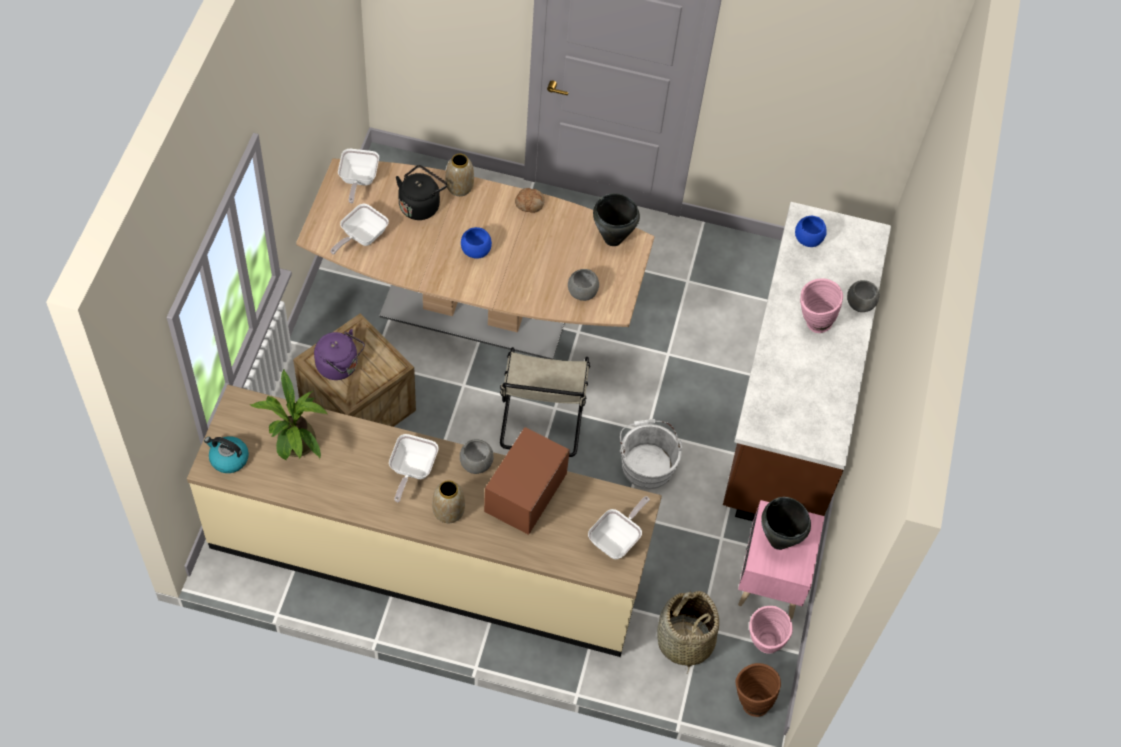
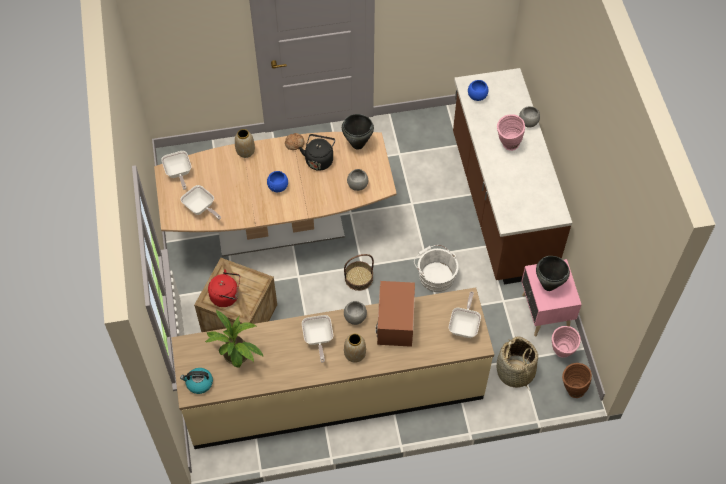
camera: 20 degrees left, 0 degrees up
purple kettle [314,329,365,380] -> red kettle [208,269,240,307]
frying pan [330,204,389,255] -> frying pan turned 60 degrees counterclockwise [180,185,221,220]
black kettle [396,165,447,220] -> black kettle moved to [299,134,335,171]
beige chair [500,347,590,457] -> basket [344,254,374,291]

